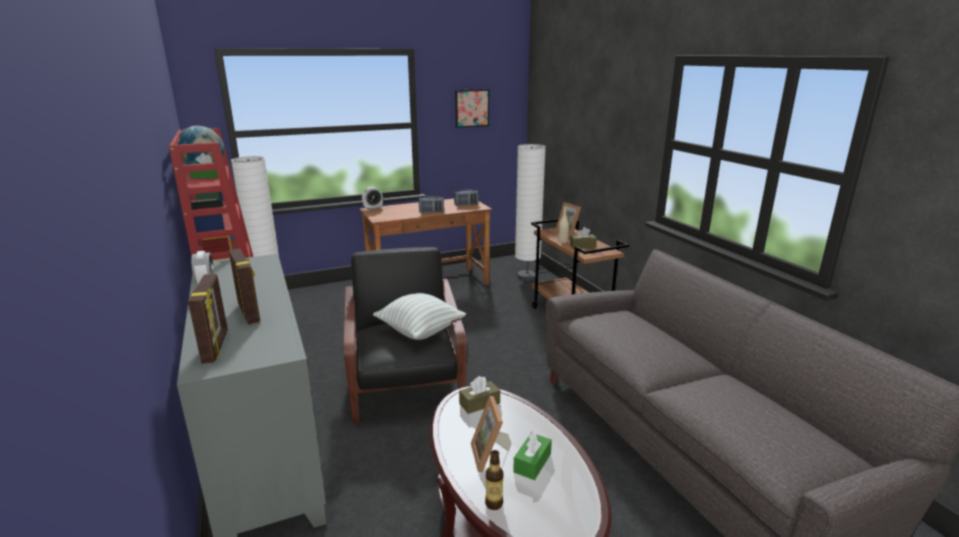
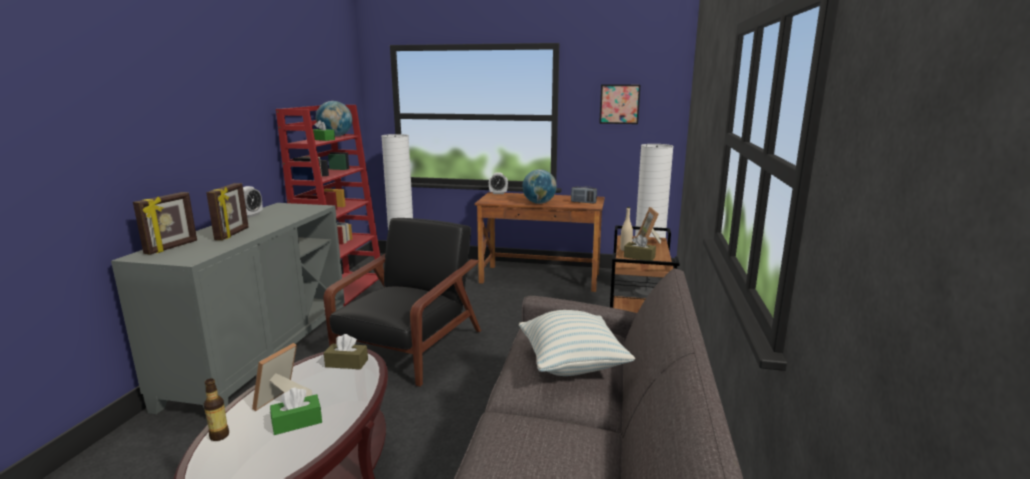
camera: 35 degrees right, 5 degrees down
pillow [373,293,466,340] -> pillow moved to [519,310,635,376]
radio [419,196,444,213] -> globe [522,169,557,204]

